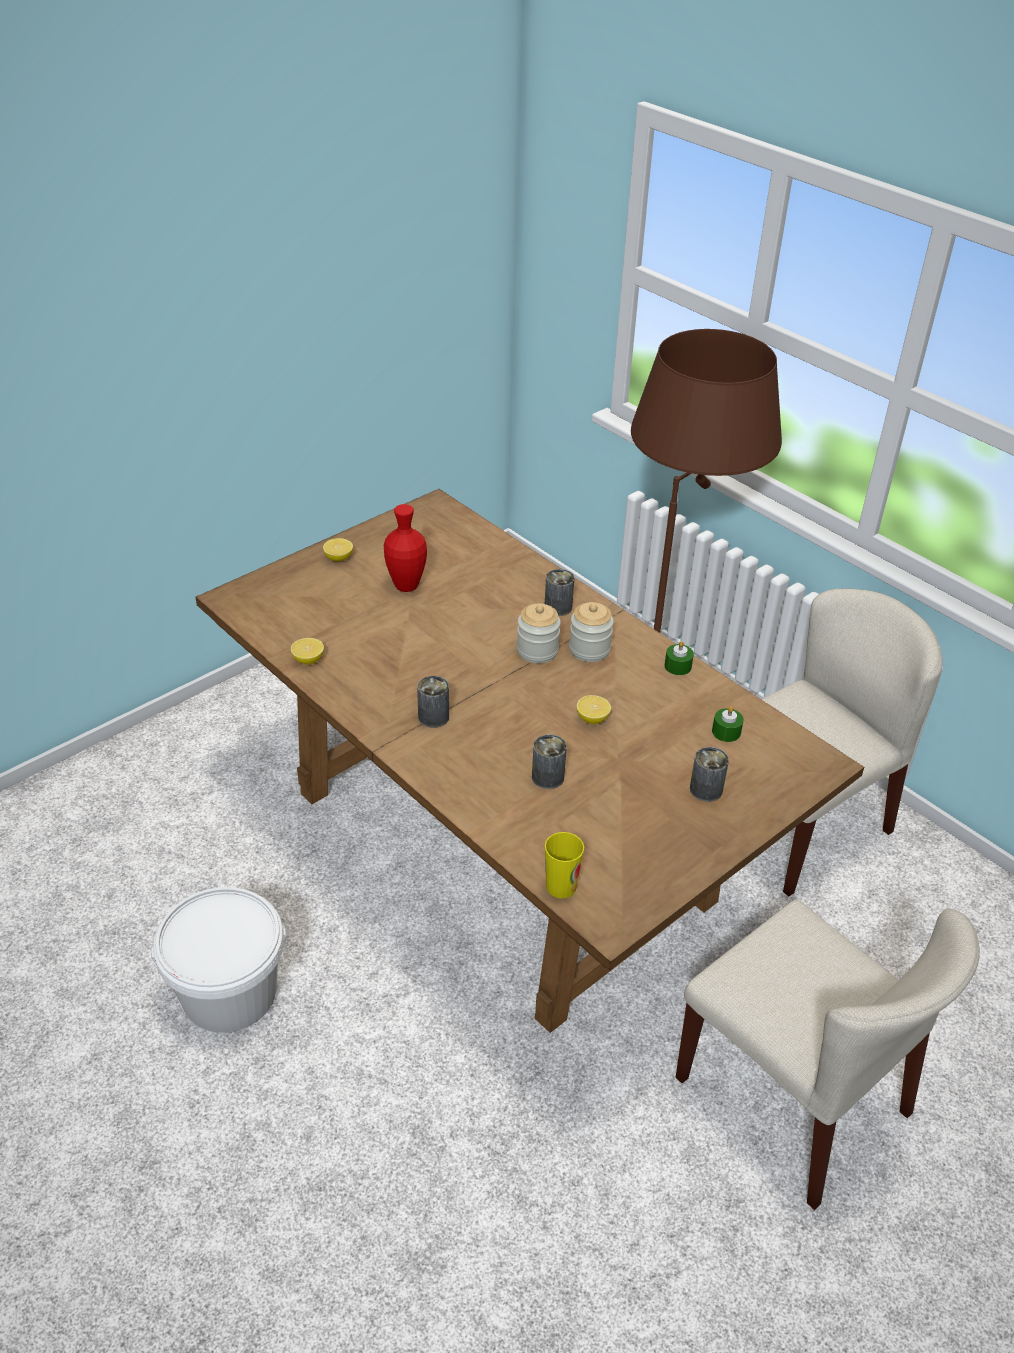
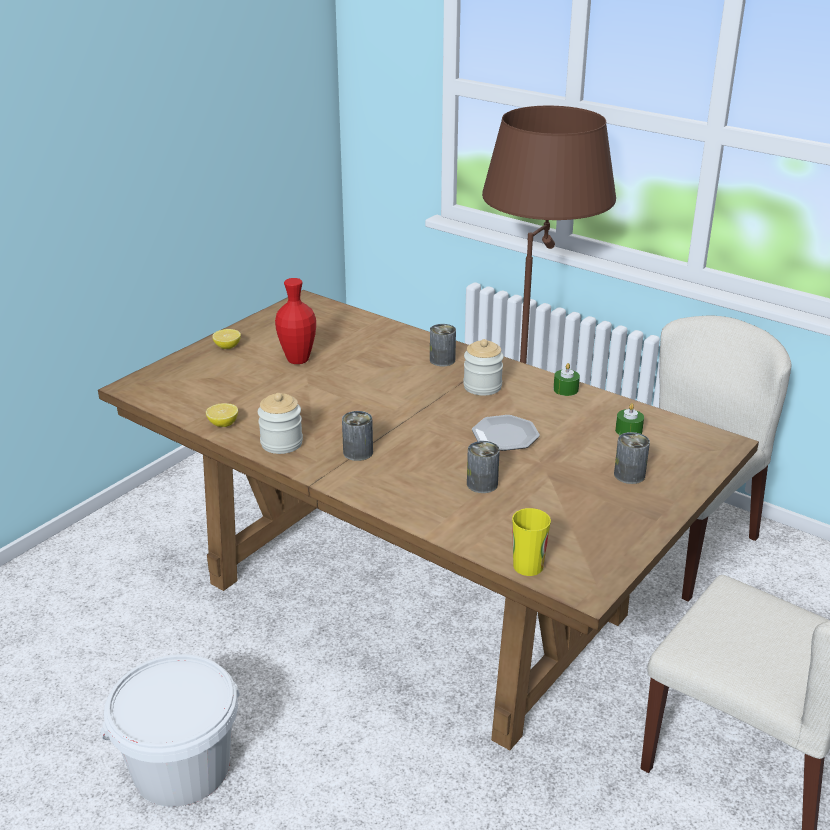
camera: 10 degrees left, 10 degrees down
jar [517,603,561,663] -> jar moved to [258,393,303,454]
lemon [576,695,611,724] -> plate [472,415,540,451]

